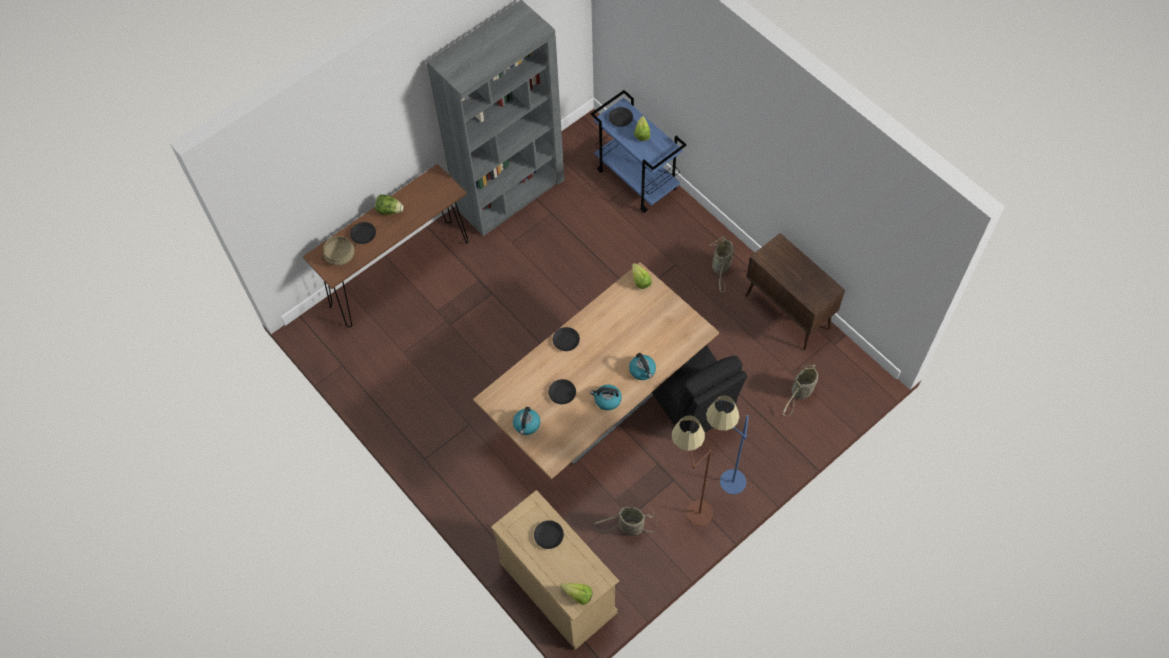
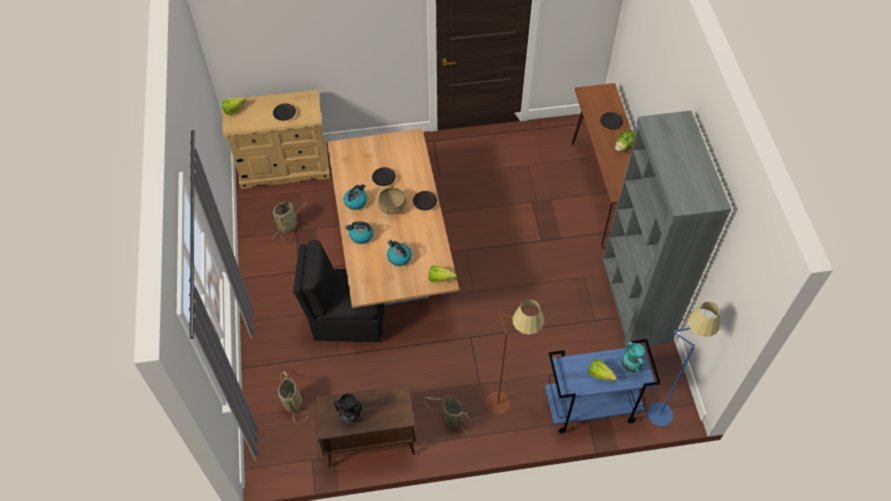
camera: 120 degrees right, 5 degrees down
beige cooking pot [322,236,356,266] -> beige cooking pot moved to [378,186,406,214]
kettle [513,407,540,435] -> kettle moved to [387,240,412,266]
black plate [609,107,633,127] -> turquoise vase [621,342,644,373]
brown floor lamp [672,415,713,526] -> brown floor lamp moved to [486,299,544,415]
blue floor lamp [706,395,749,494] -> blue floor lamp moved to [648,302,720,426]
none -> black vase [334,394,362,423]

